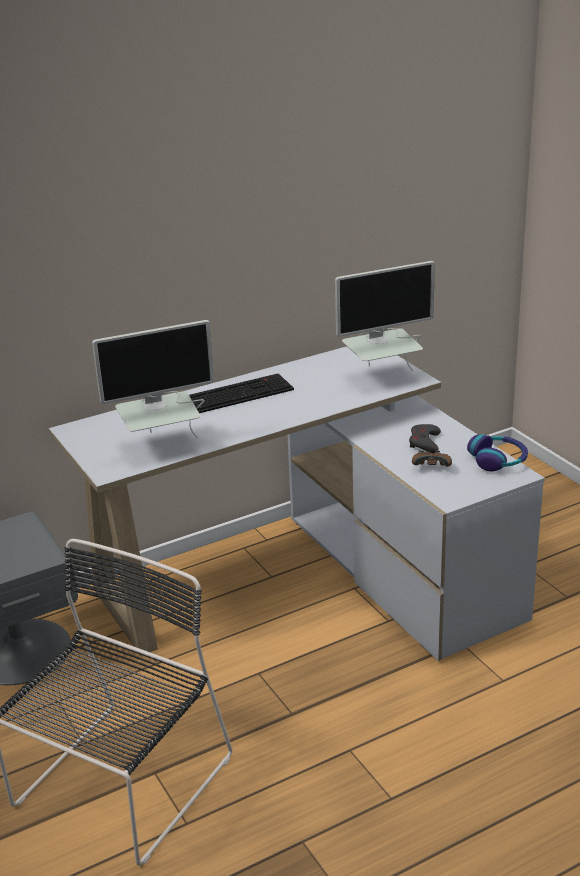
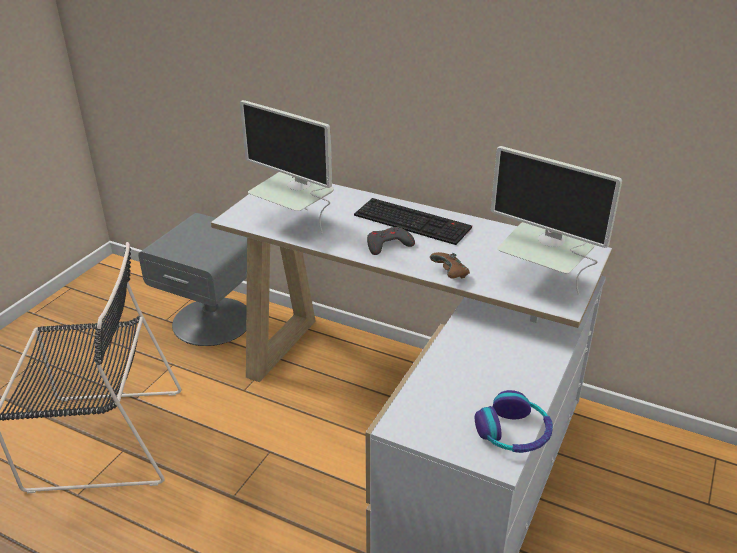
camera: 55 degrees right, 5 degrees up
grey game controller [409,424,441,453] -> grey game controller moved to [367,227,415,255]
brown game controller [412,450,452,467] -> brown game controller moved to [430,252,470,279]

